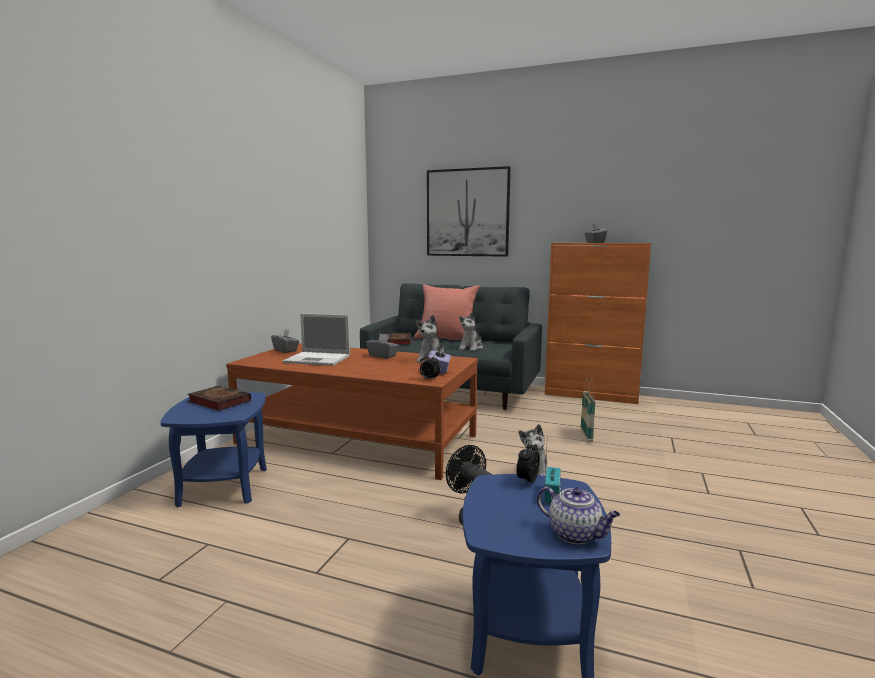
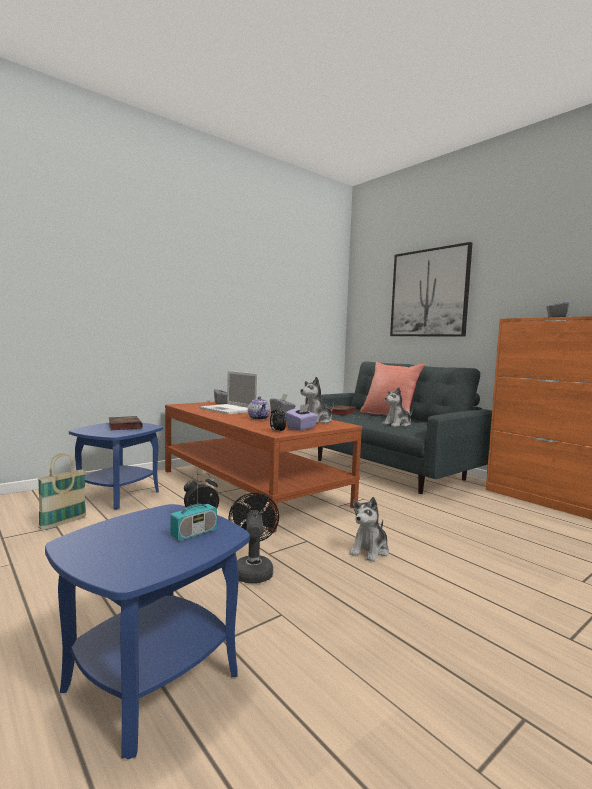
camera: 30 degrees right, 5 degrees down
teapot [537,486,620,544] -> teapot moved to [248,396,271,420]
basket [581,379,596,442] -> basket moved to [38,453,86,530]

